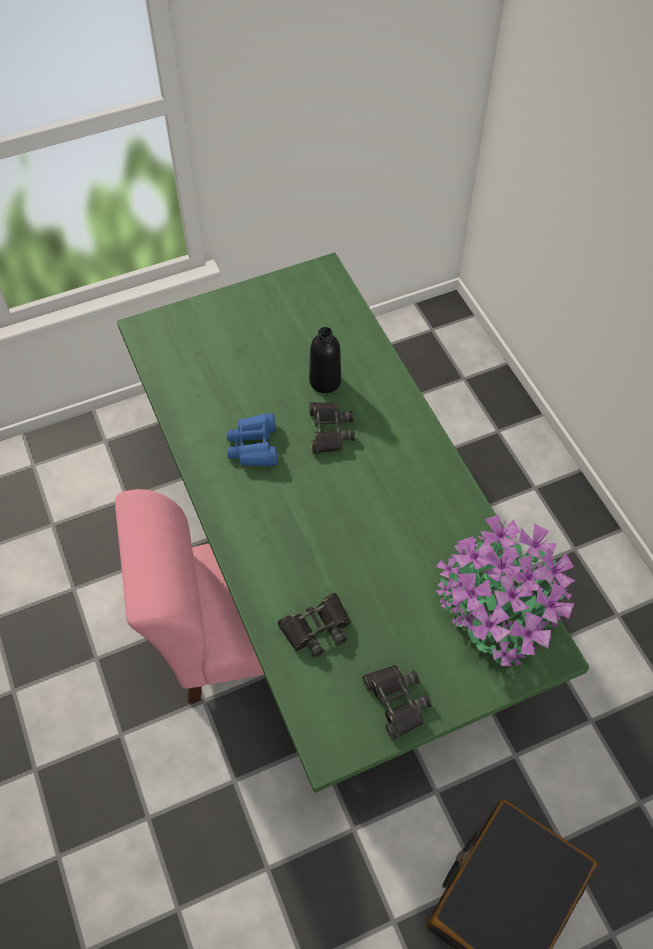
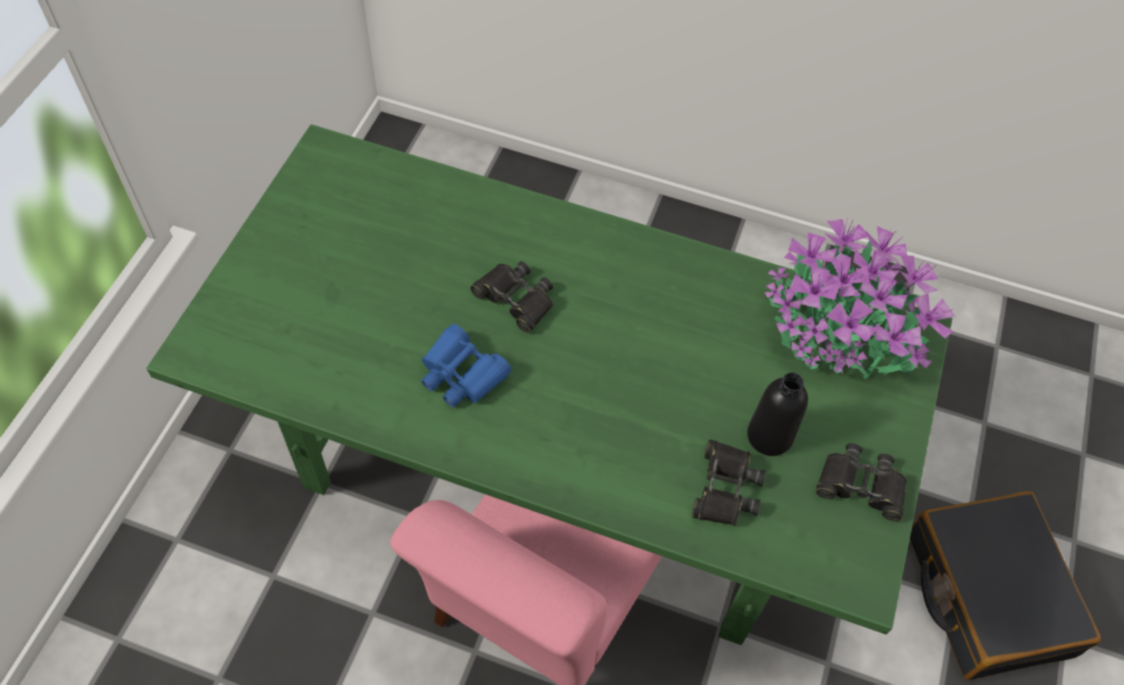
camera: 50 degrees left, 0 degrees up
black bottle [309,327,341,393] -> black bottle moved to [747,373,808,456]

